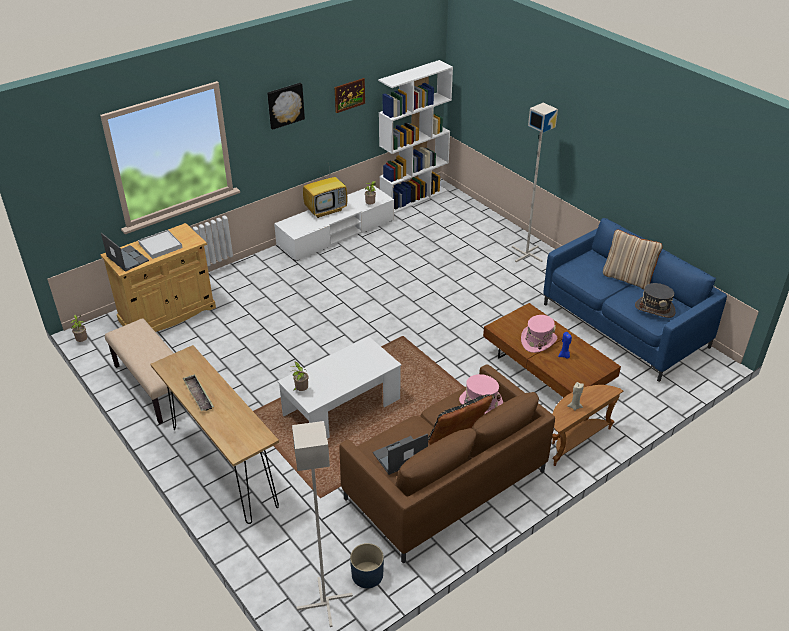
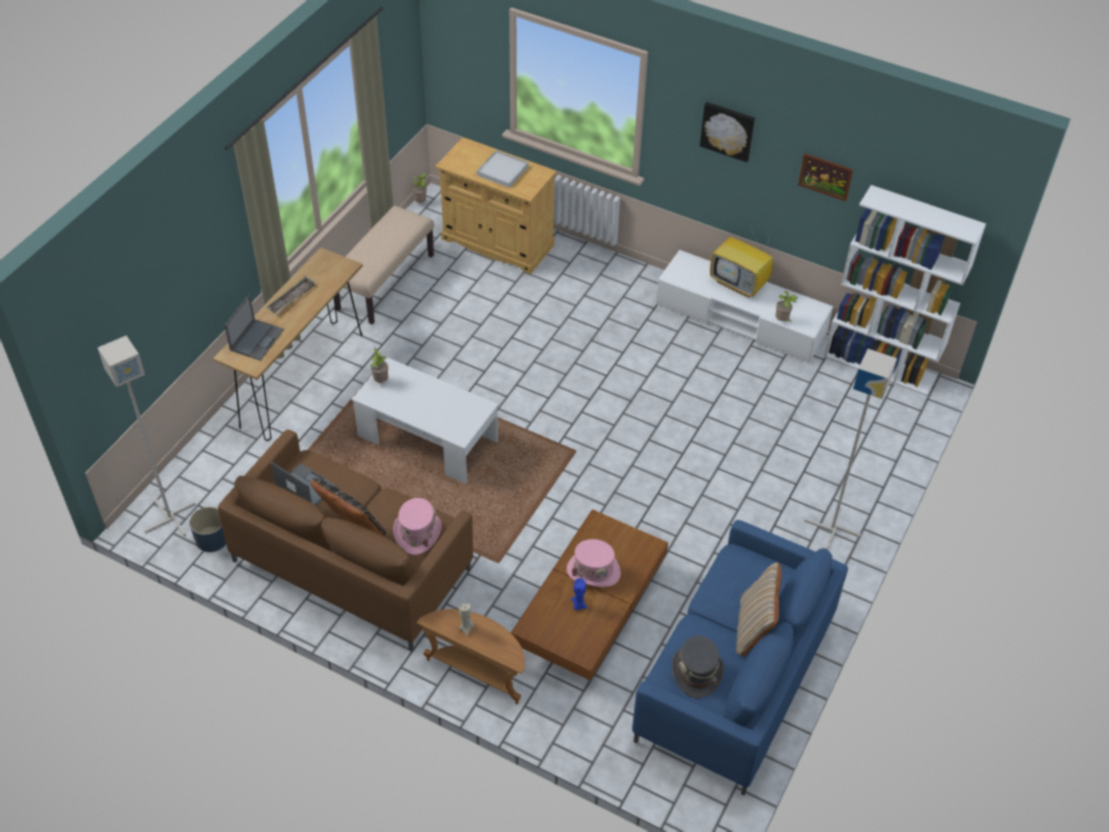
camera: 65 degrees right, 10 degrees up
laptop [101,233,149,272] -> laptop moved to [224,295,284,361]

